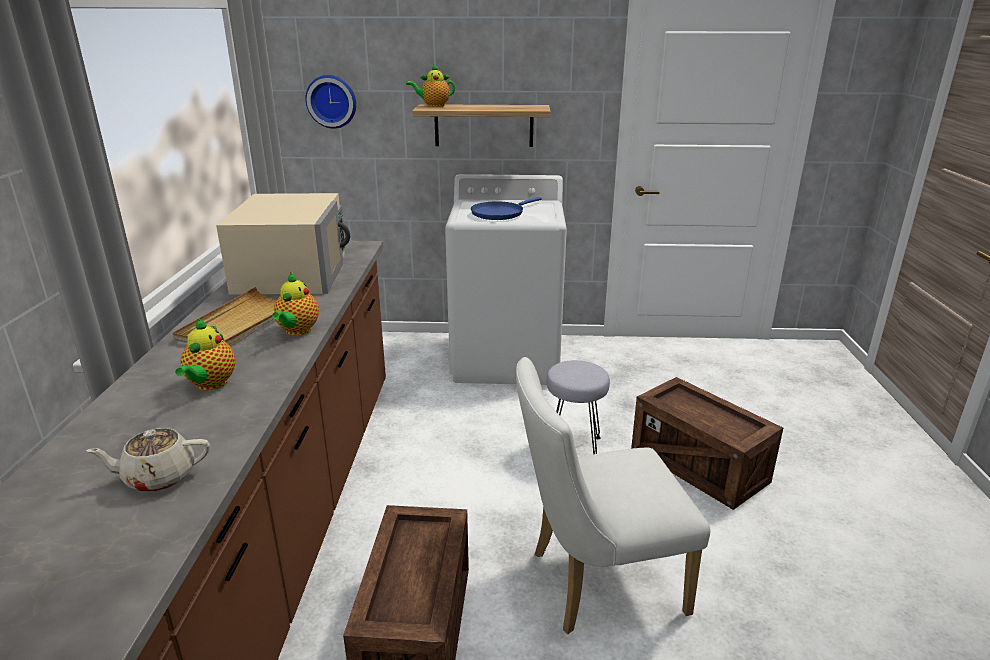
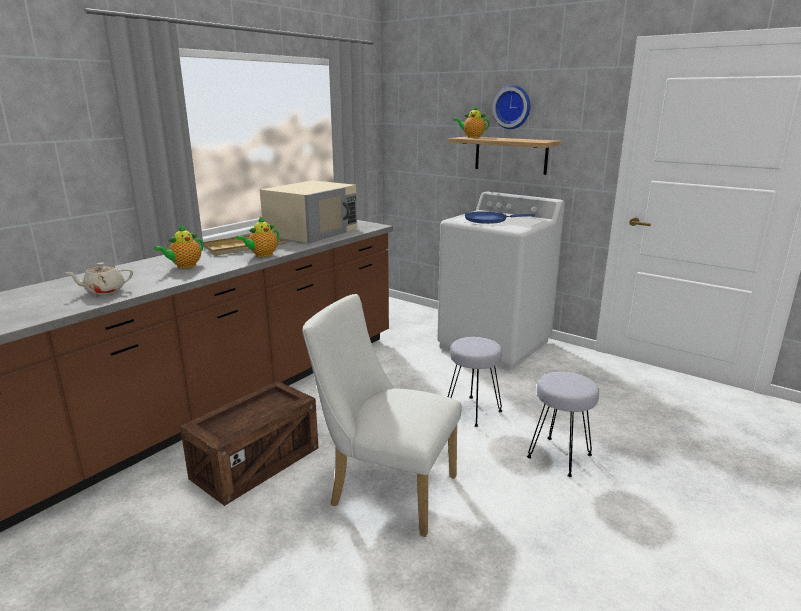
camera: 35 degrees right, 5 degrees down
beige teapot [86,428,210,492] -> beige teapot turned 45 degrees counterclockwise [66,263,133,295]
wall clock [306,75,356,129] -> wall clock moved to [493,85,530,129]
crate [631,377,783,510] -> grey stool [527,372,599,477]

